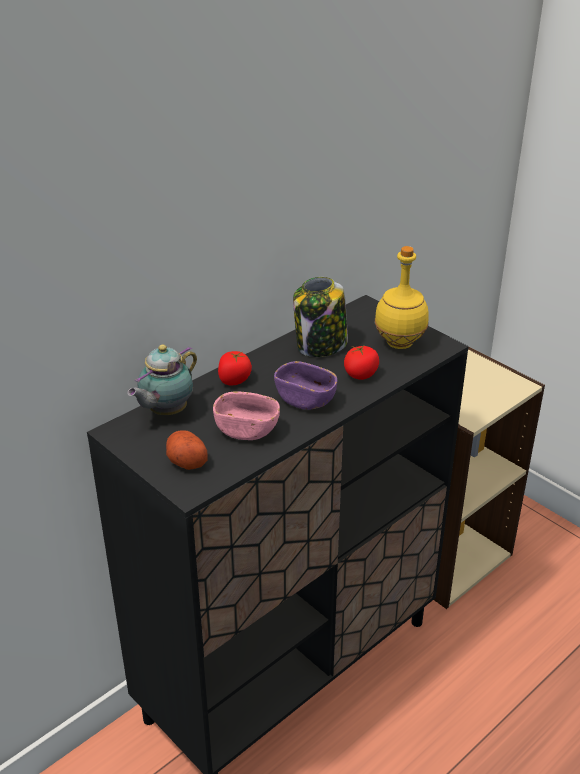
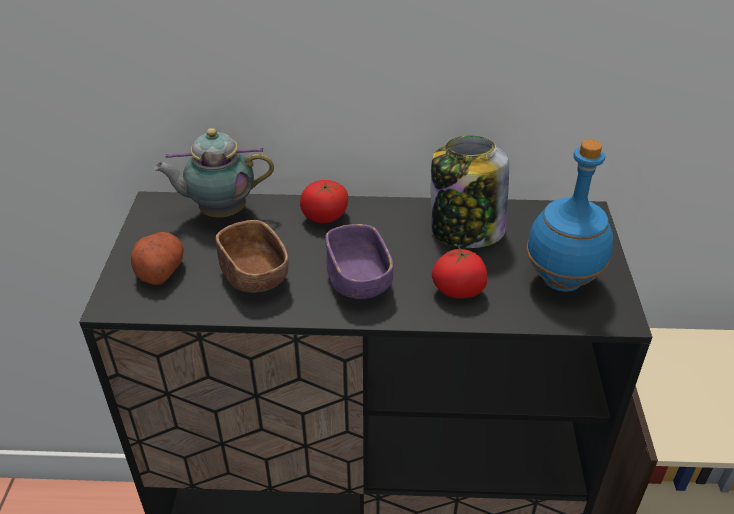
camera: 45 degrees right, 5 degrees up
pink bowl [213,391,280,440] -> brown bowl [216,220,288,293]
yellow bottle [375,246,429,349] -> blue bottle [526,140,613,292]

